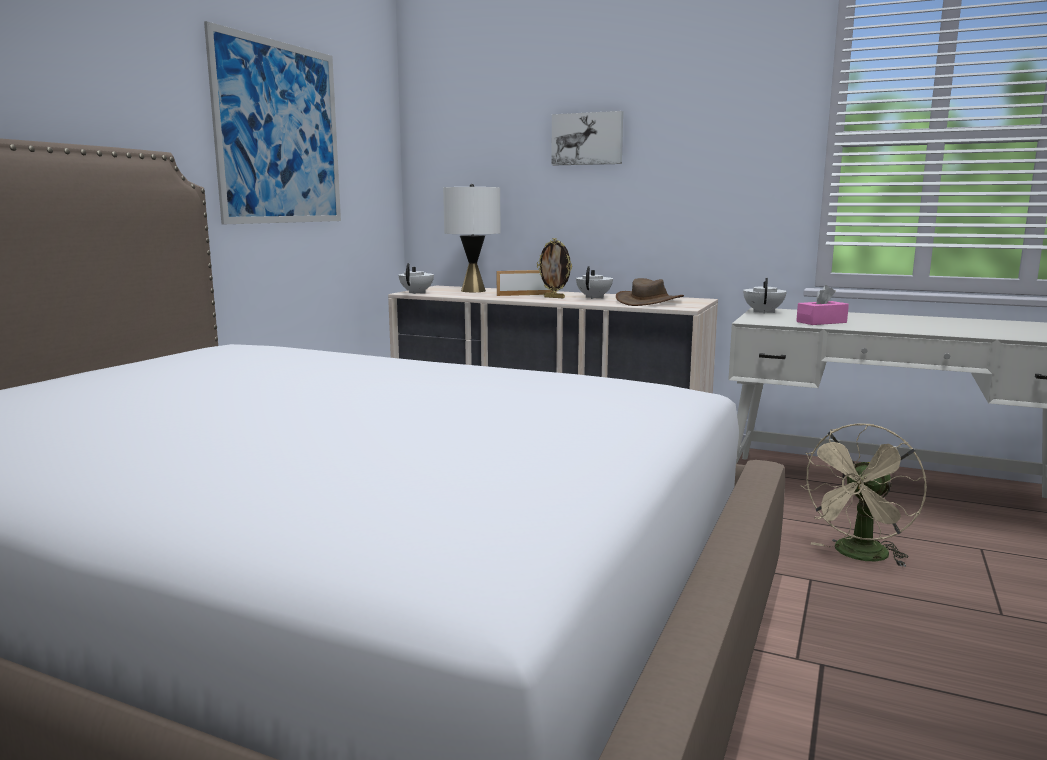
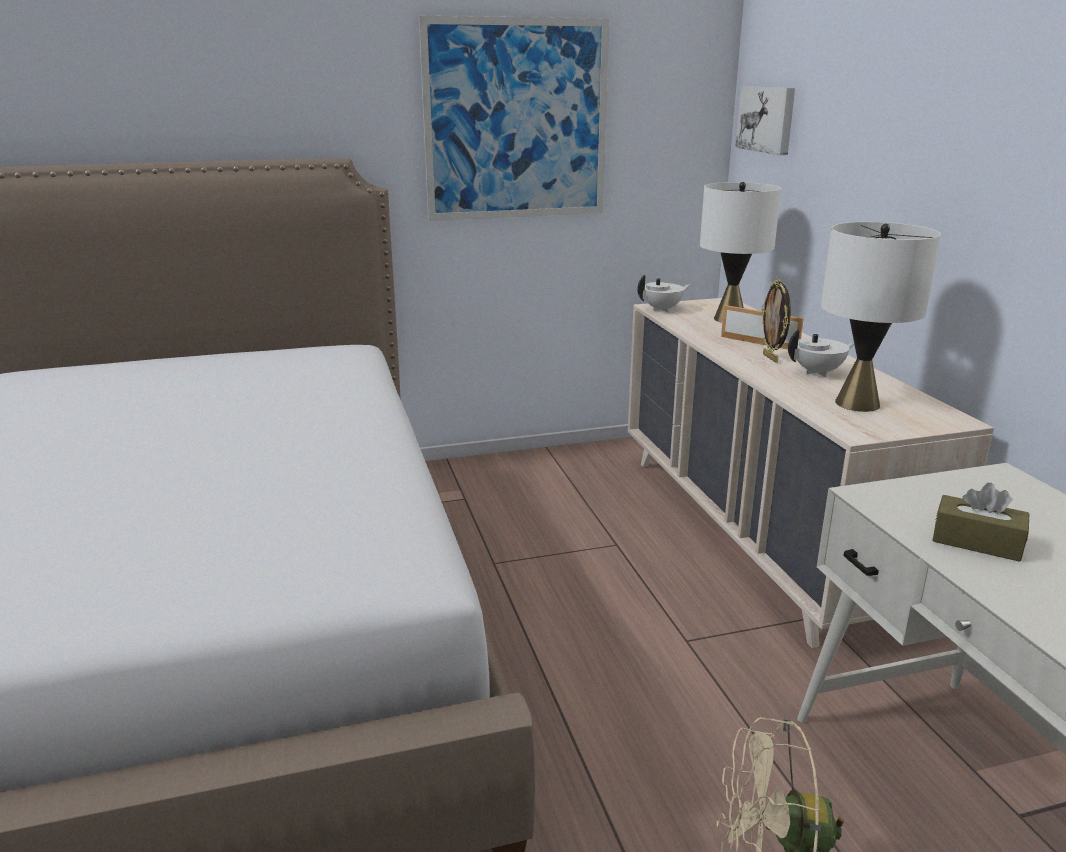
camera: 50 degrees right, 10 degrees up
picture [551,111,623,165] -> picture moved to [735,86,795,155]
brown hat [616,278,684,306] -> white table lamp [821,222,941,412]
white teapot [743,278,787,314] -> none
pink tissue box [796,285,849,325] -> brown tissue box [932,483,1030,562]

